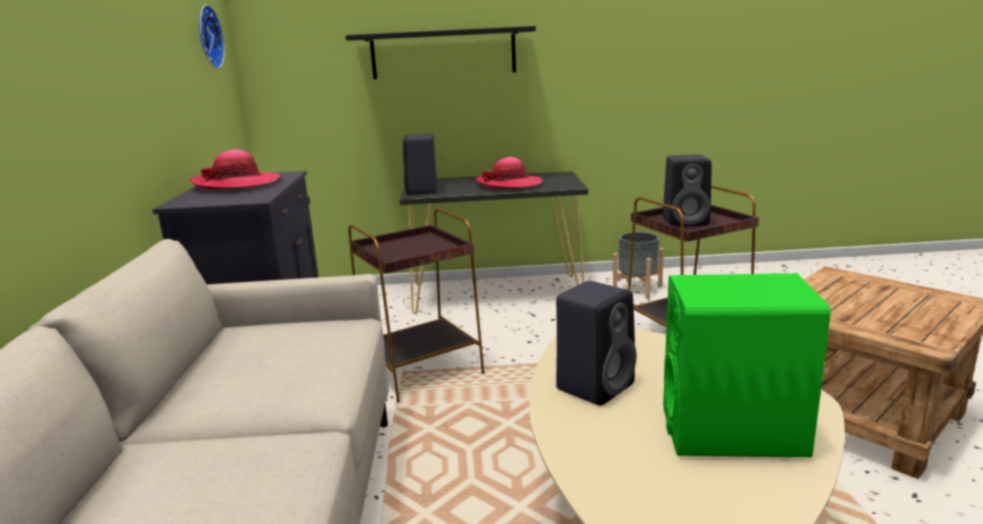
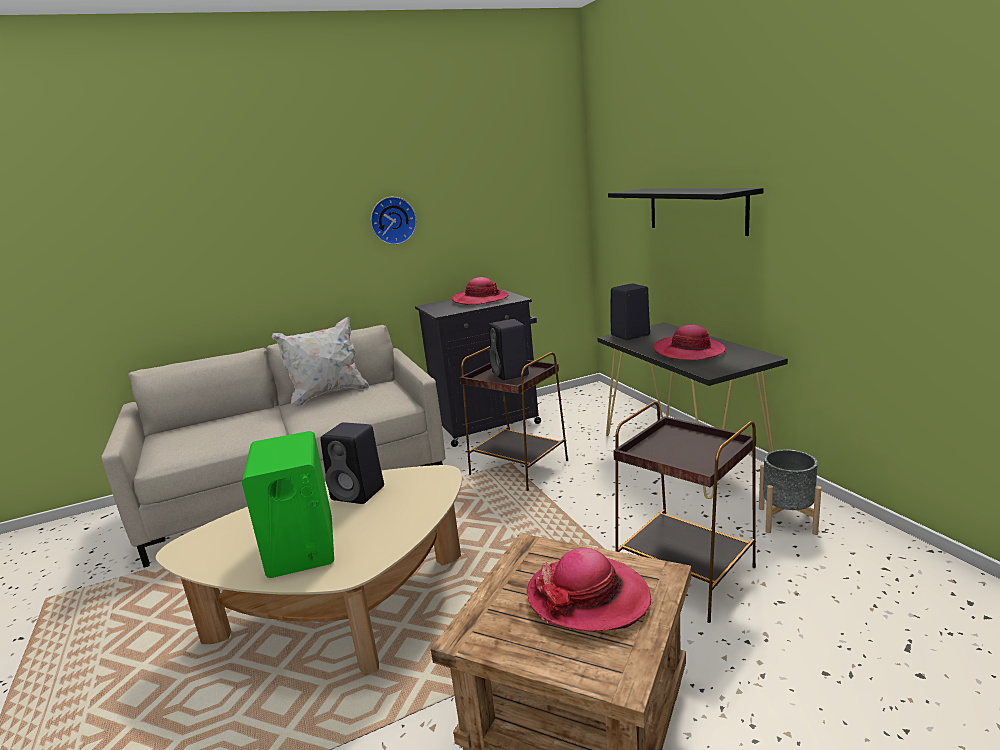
camera: 70 degrees right, 0 degrees up
wall clock [199,5,225,69] -> wall clock moved to [371,197,417,245]
black speaker [663,154,712,227] -> black speaker moved to [489,319,529,380]
none -> white pillow [272,317,369,407]
none -> hat [527,548,651,632]

